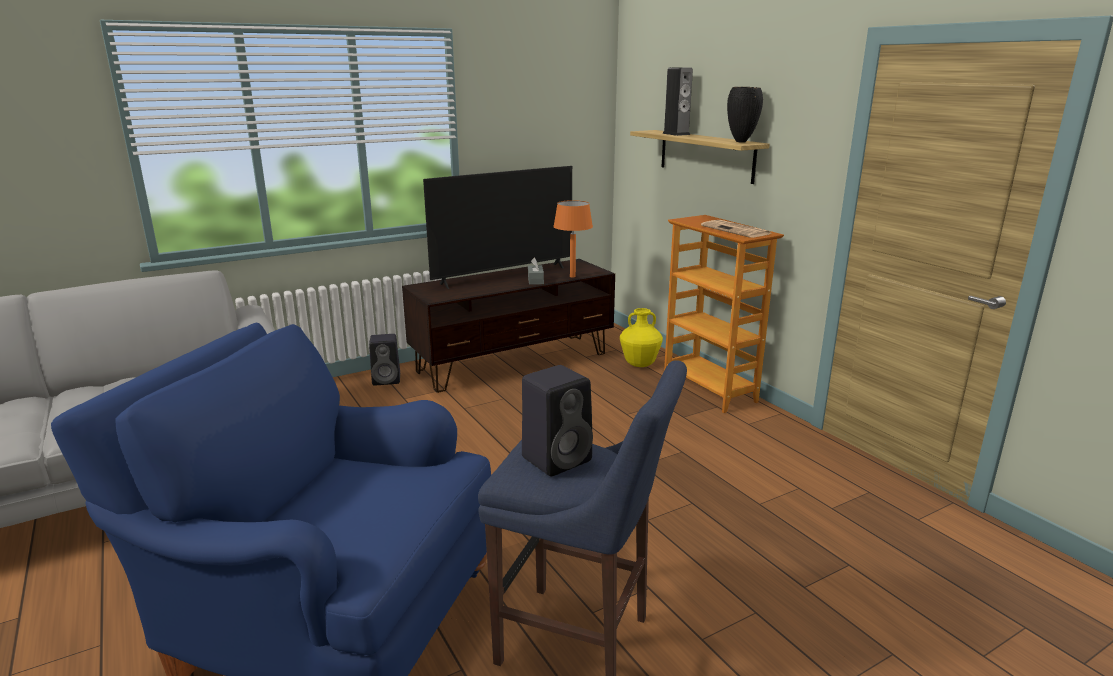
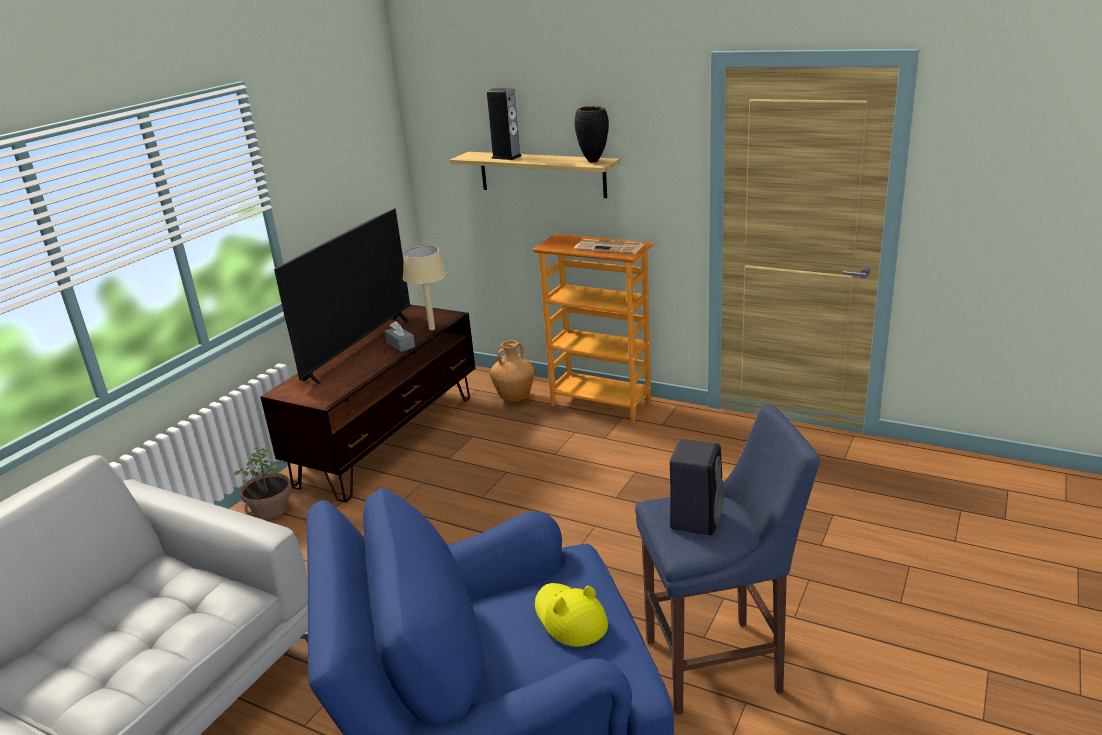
camera: 30 degrees left, 5 degrees up
black speaker [369,334,400,386] -> potted plant [234,447,292,520]
orange table lamp [553,200,593,278] -> beige table lamp [403,246,446,330]
yellow vase [620,308,663,367] -> brown vase [490,340,535,402]
none -> yellow hat [535,583,608,647]

